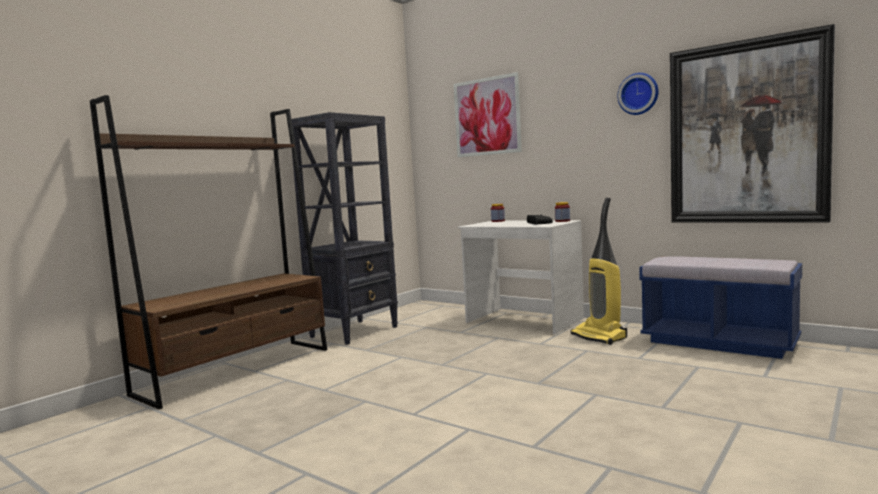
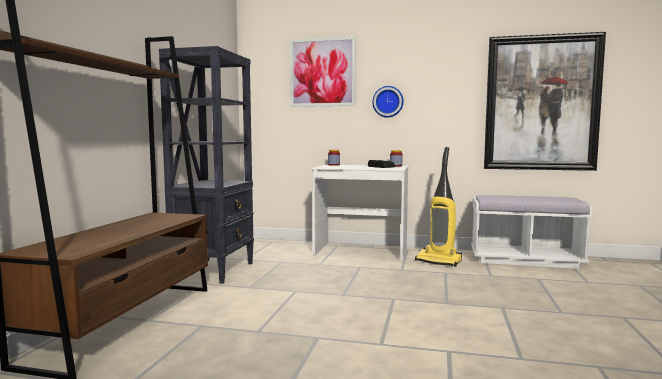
camera: 25 degrees left, 0 degrees up
wall clock [618,73,658,115] -> wall clock moved to [372,86,404,117]
blue bench [639,256,802,359] -> white bench [471,195,593,269]

